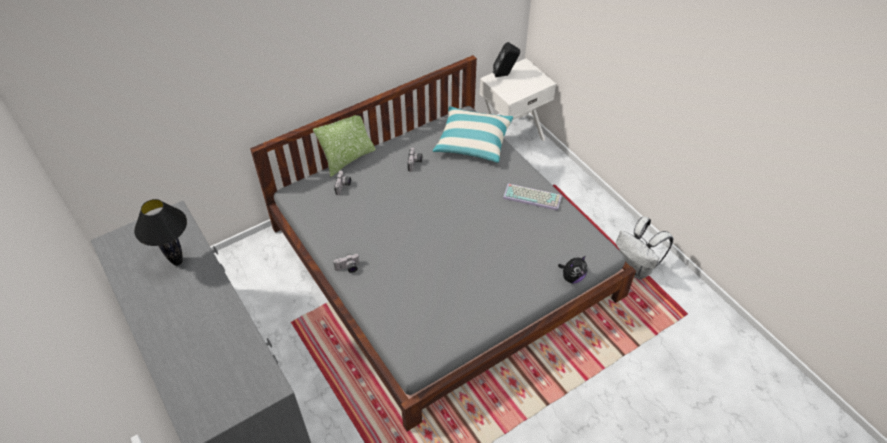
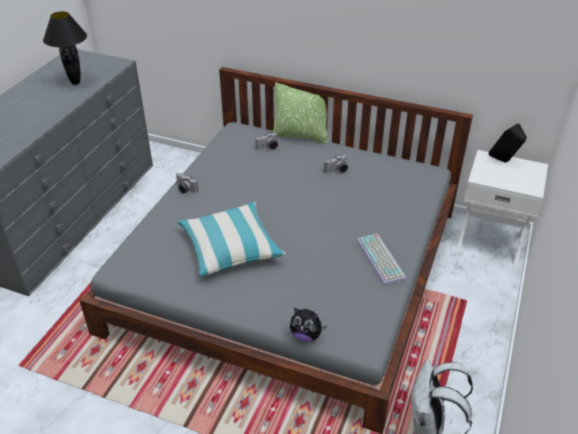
camera: 55 degrees right, 10 degrees down
pillow [433,106,513,163] -> pillow moved to [177,202,286,276]

